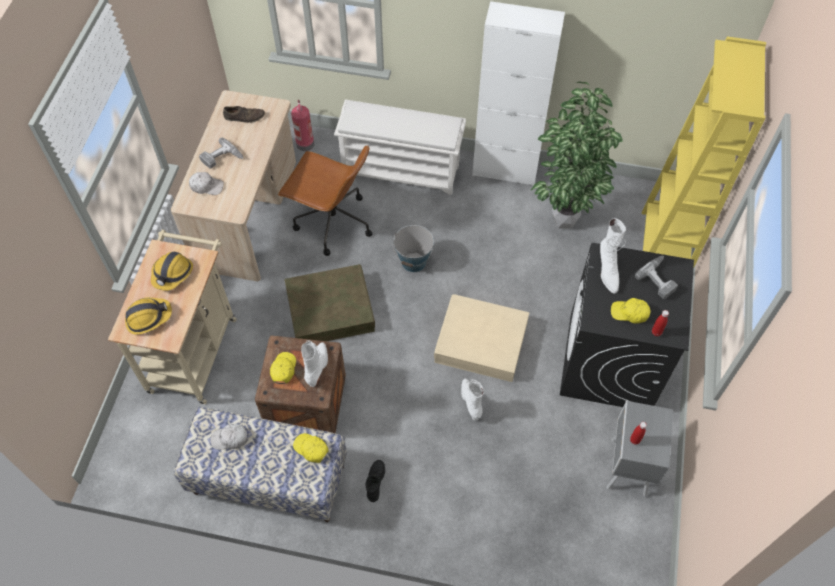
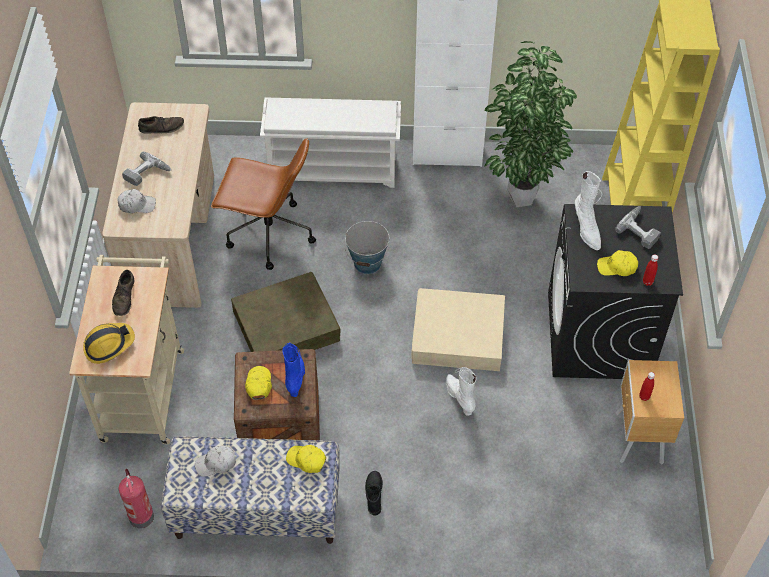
camera: 10 degrees left, 5 degrees down
hard hat [151,252,193,291] -> brown shoe [112,270,135,316]
fire extinguisher [291,100,314,151] -> fire extinguisher moved to [118,469,154,528]
white boot [301,341,328,387] -> blue boot [282,343,305,397]
grey nightstand [606,401,673,497] -> brown nightstand [616,360,684,464]

